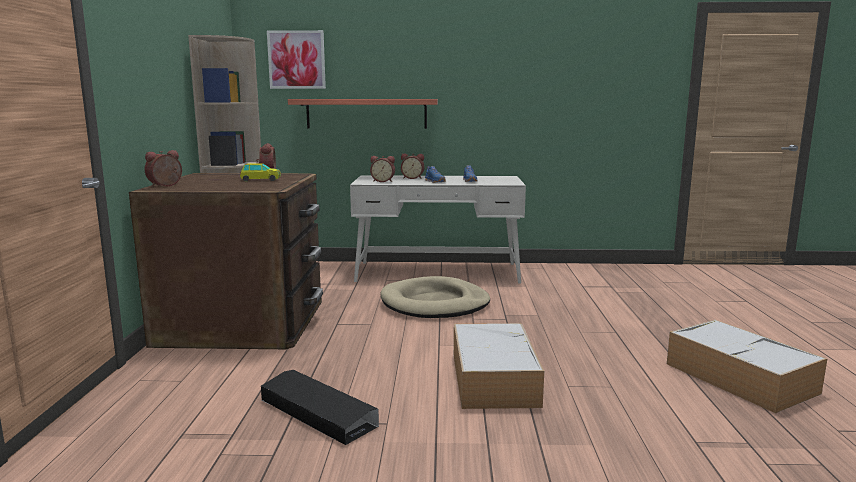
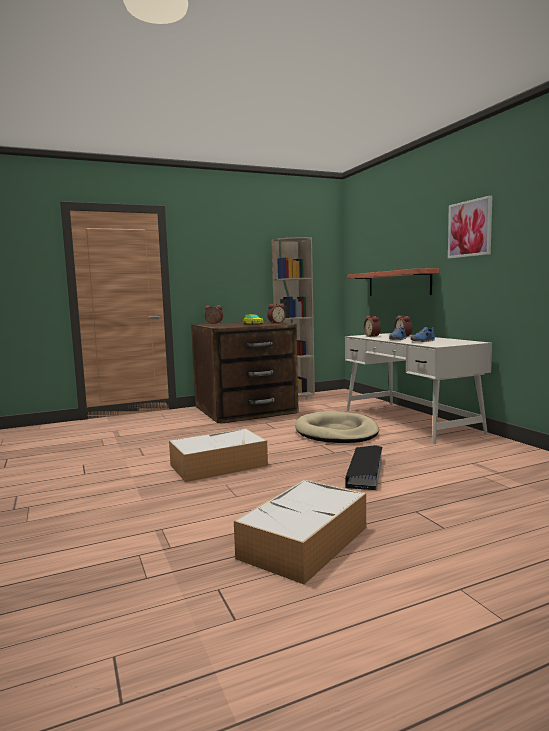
camera: 65 degrees right, 5 degrees down
black storage box [261,370,379,445] -> black storage box moved to [345,445,382,490]
picture [267,30,326,89] -> picture moved to [448,195,492,259]

